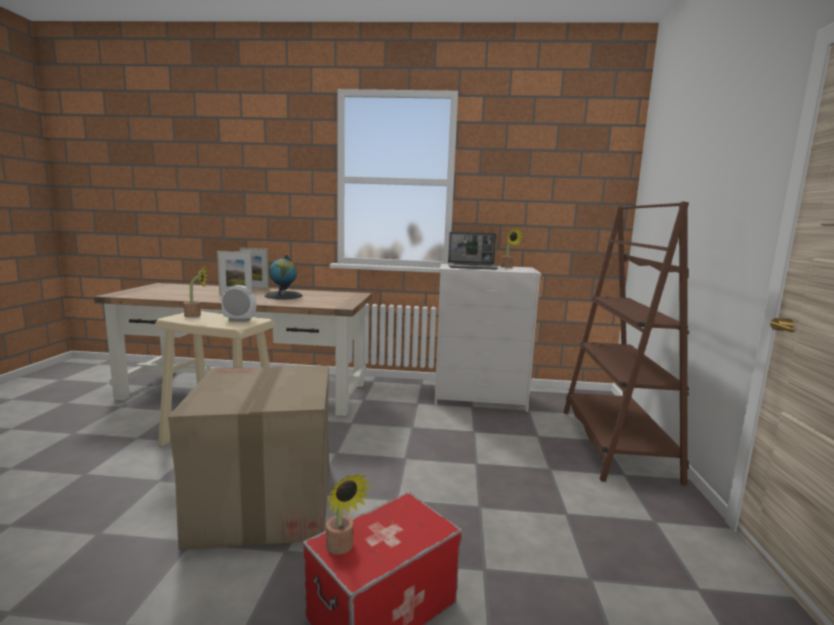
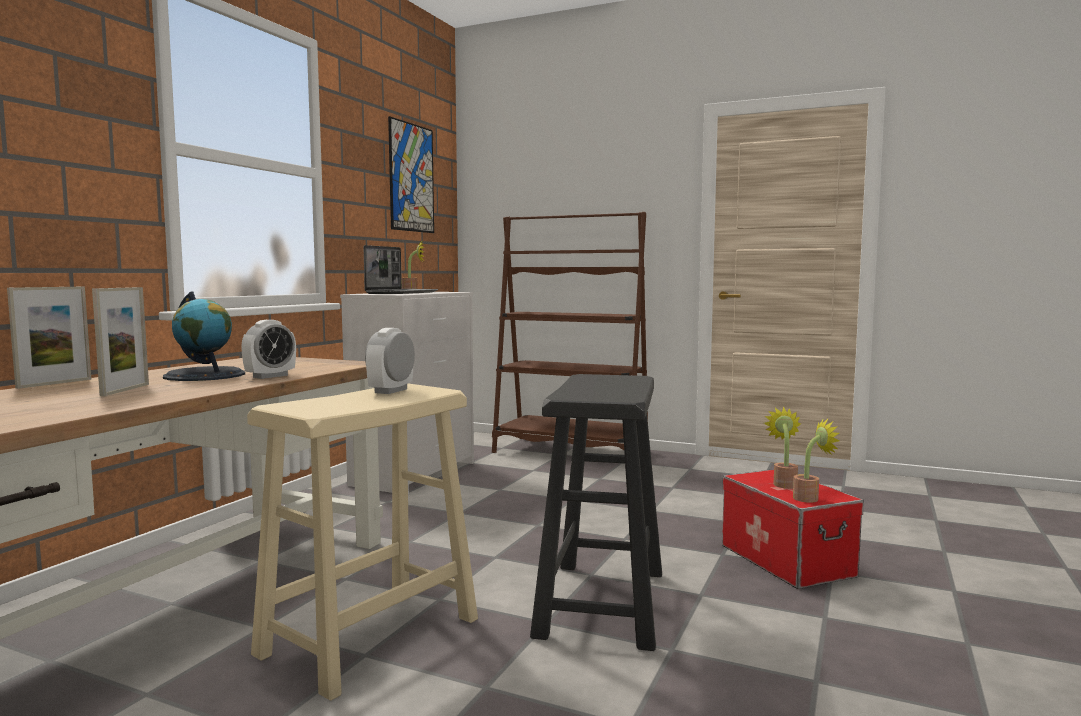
camera: 70 degrees left, 5 degrees down
cardboard box [168,366,329,550] -> black stool [530,374,662,651]
potted plant [184,266,208,317] -> potted plant moved to [764,406,801,489]
none -> alarm clock [241,320,296,379]
none -> picture [388,116,434,233]

